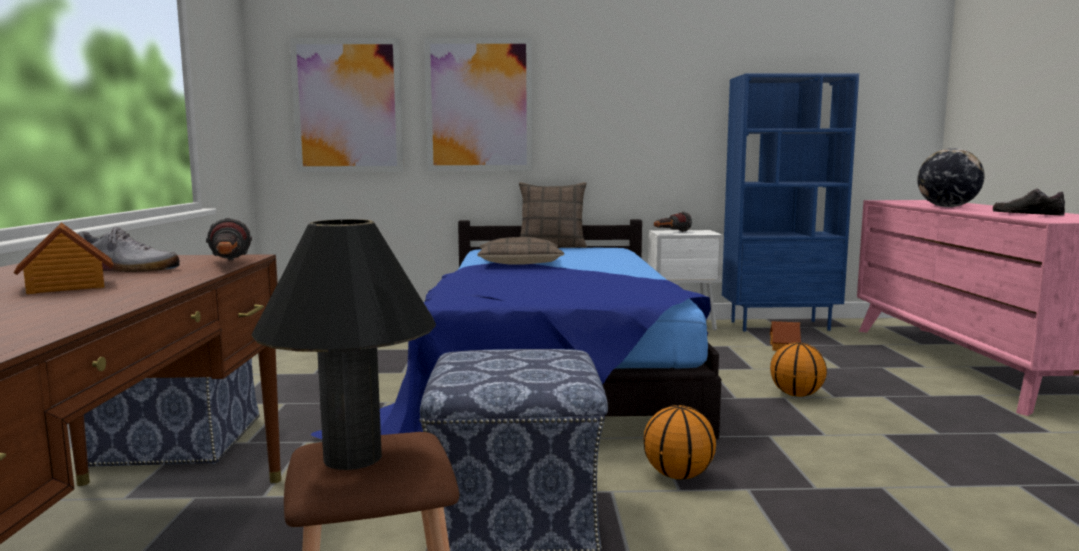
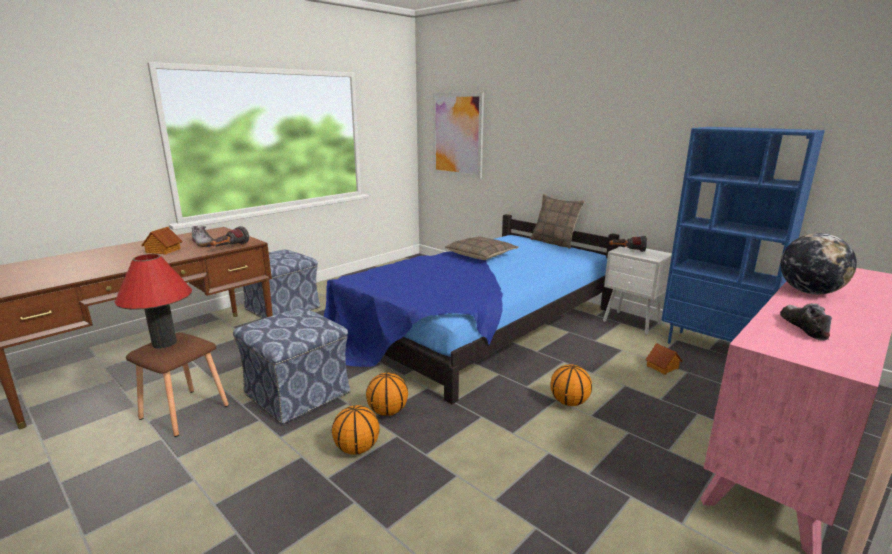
camera: 45 degrees right, 10 degrees up
black table lamp [251,219,436,470] -> red table lamp [115,254,192,349]
picture [424,38,532,171] -> none
none -> basketball [332,405,380,455]

